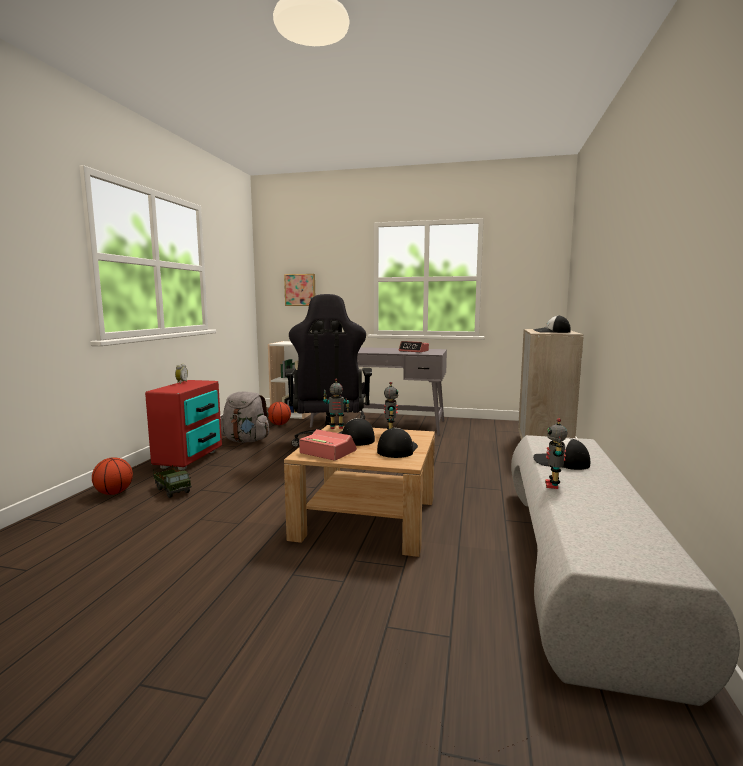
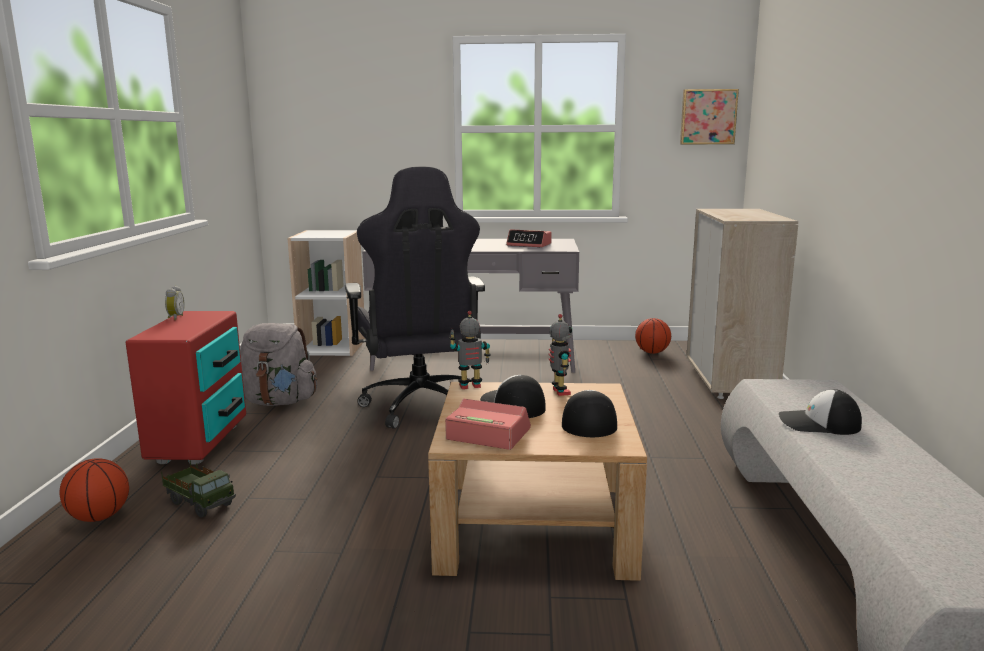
camera: 10 degrees left, 5 degrees up
basketball [268,402,291,425] -> basketball moved to [635,318,671,354]
picture [284,274,315,306] -> picture moved to [680,89,739,145]
cap [534,315,571,333] -> none
toy robot [545,418,567,489] -> none

